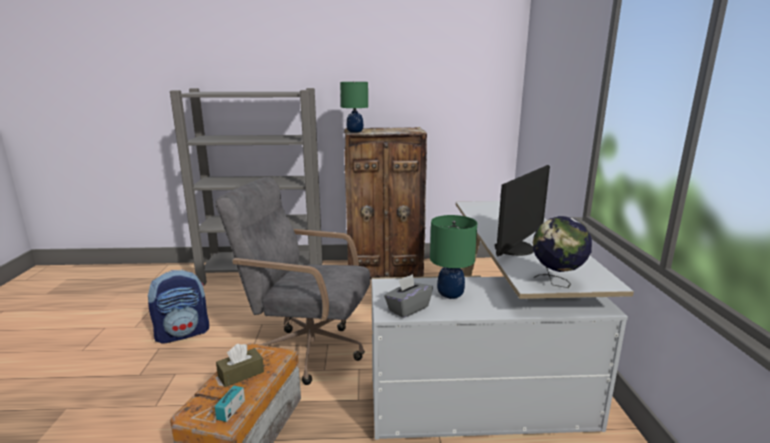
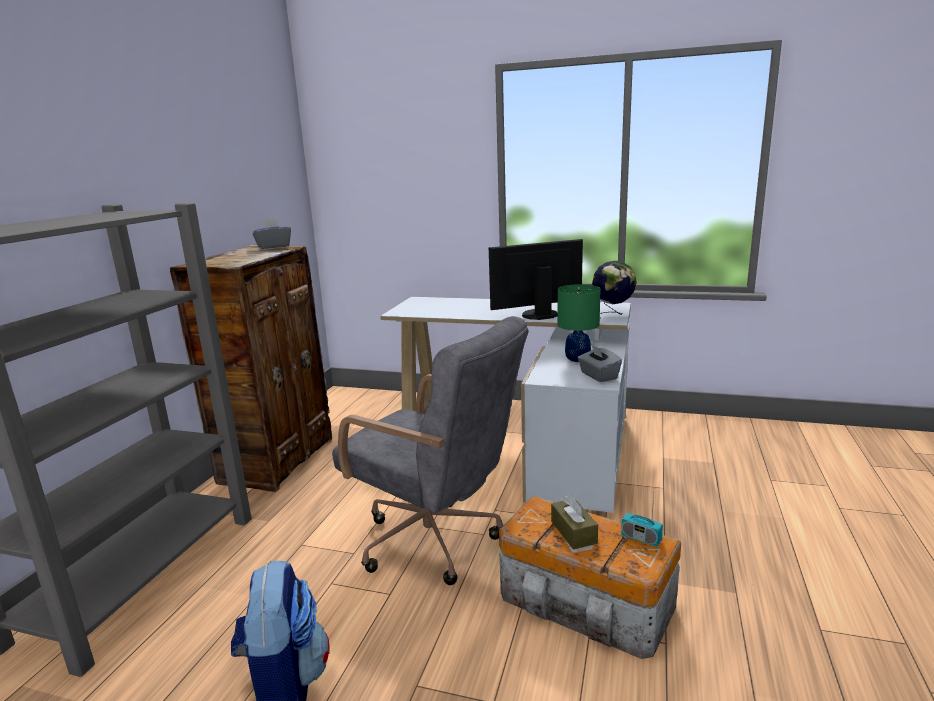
camera: 70 degrees left, 0 degrees up
grey office chair [215,177,370,385] -> grey office chair turned 90 degrees counterclockwise [332,316,529,585]
green table lamp [340,81,368,133] -> none
monitor [495,165,550,257] -> monitor turned 75 degrees counterclockwise [489,239,583,320]
none -> grey tissue box [253,218,291,249]

